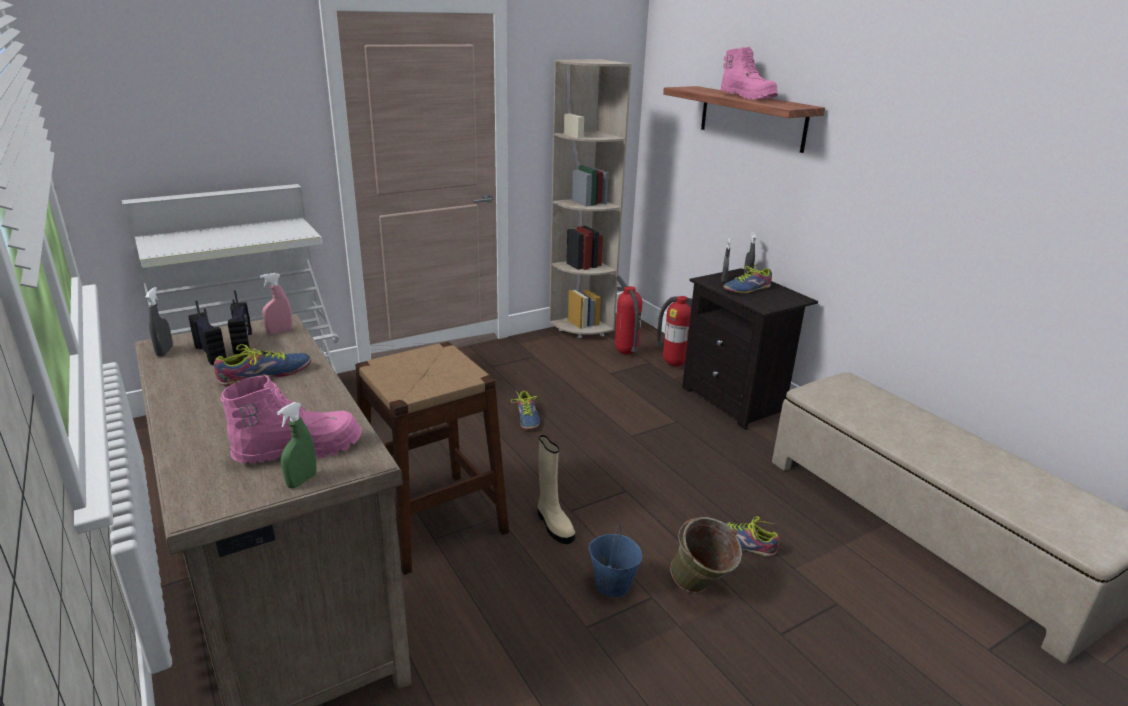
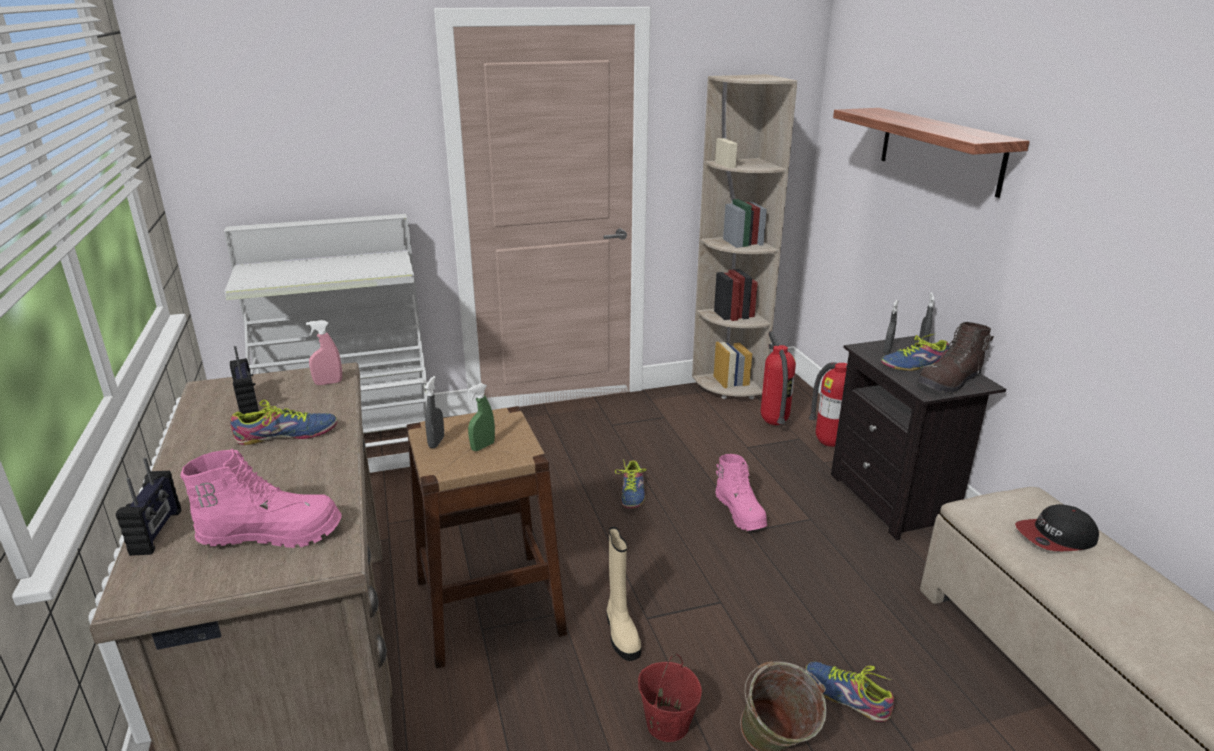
camera: 15 degrees right, 0 degrees up
grey spray bottle [145,287,173,357] -> grey spray bottle moved to [425,376,444,448]
radio [228,290,252,355] -> radio moved to [116,458,181,556]
green spray bottle [277,402,316,488] -> green spray bottle moved to [468,383,495,451]
blue bucket [588,524,642,597] -> red bucket [638,654,702,742]
pink boot [720,47,778,100] -> pink boot moved to [715,454,767,531]
none -> brown boot [917,322,994,394]
none -> cap [1015,504,1099,551]

